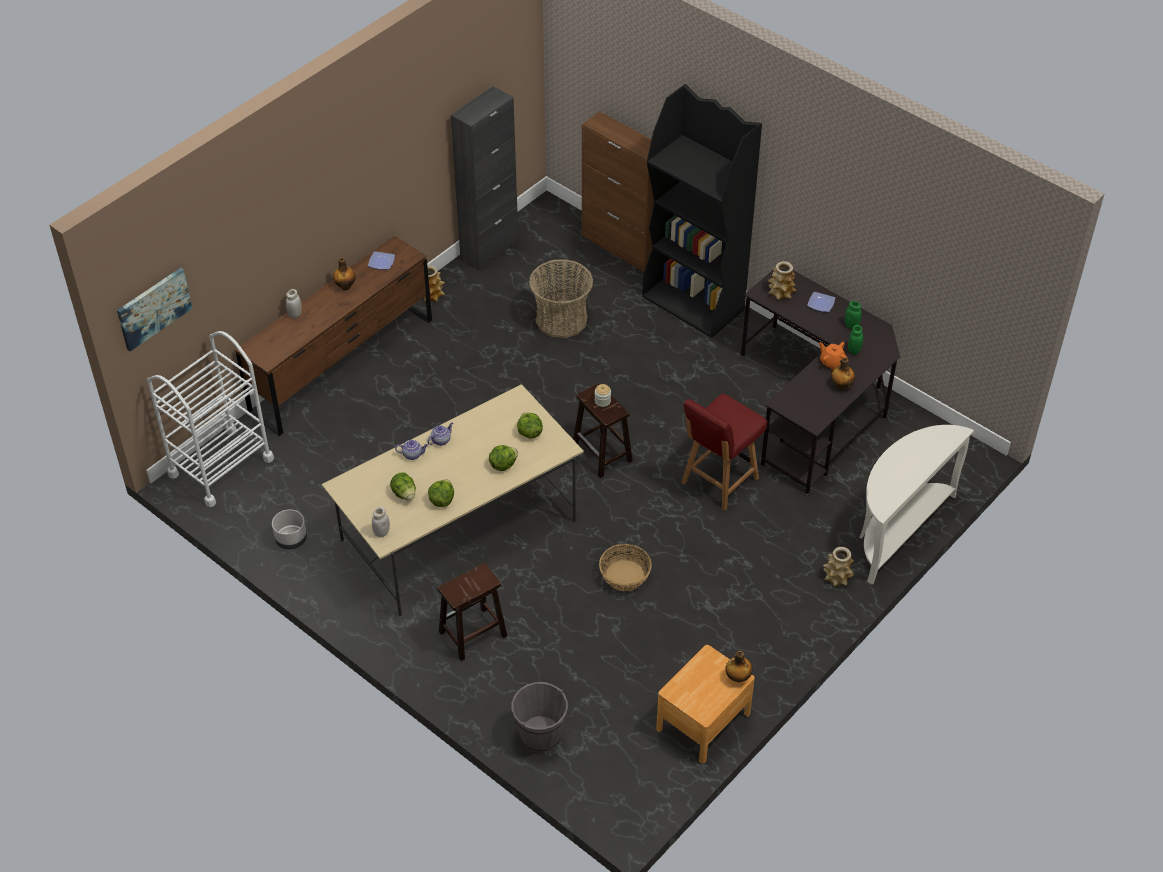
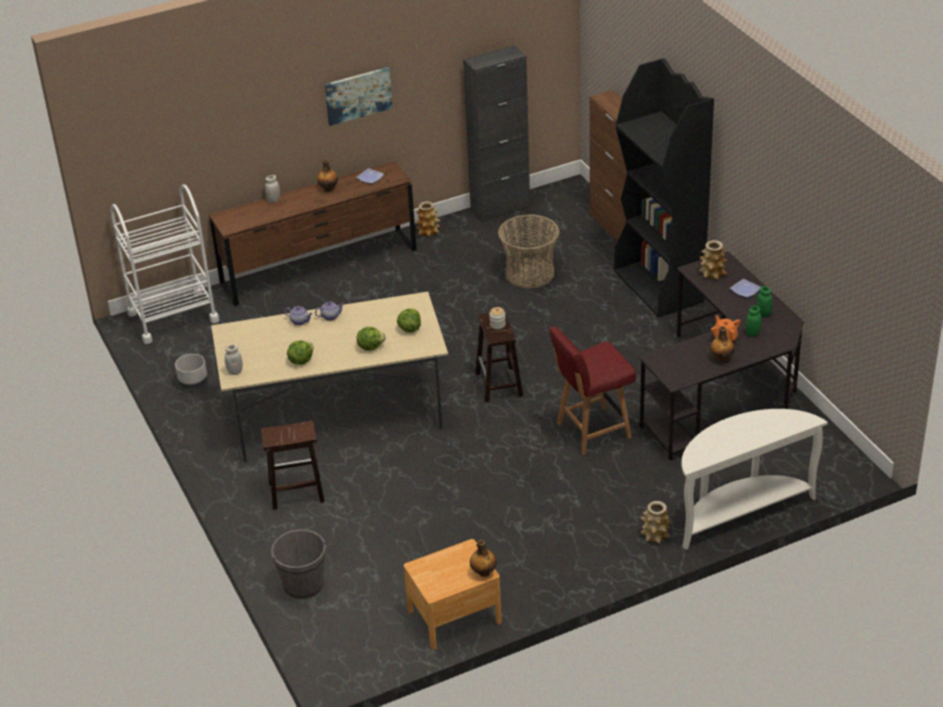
camera: 25 degrees right, 10 degrees down
picture [117,268,192,351] -> picture moved to [324,67,393,126]
lettuce [390,473,416,501] -> none
basket [599,544,652,591] -> none

